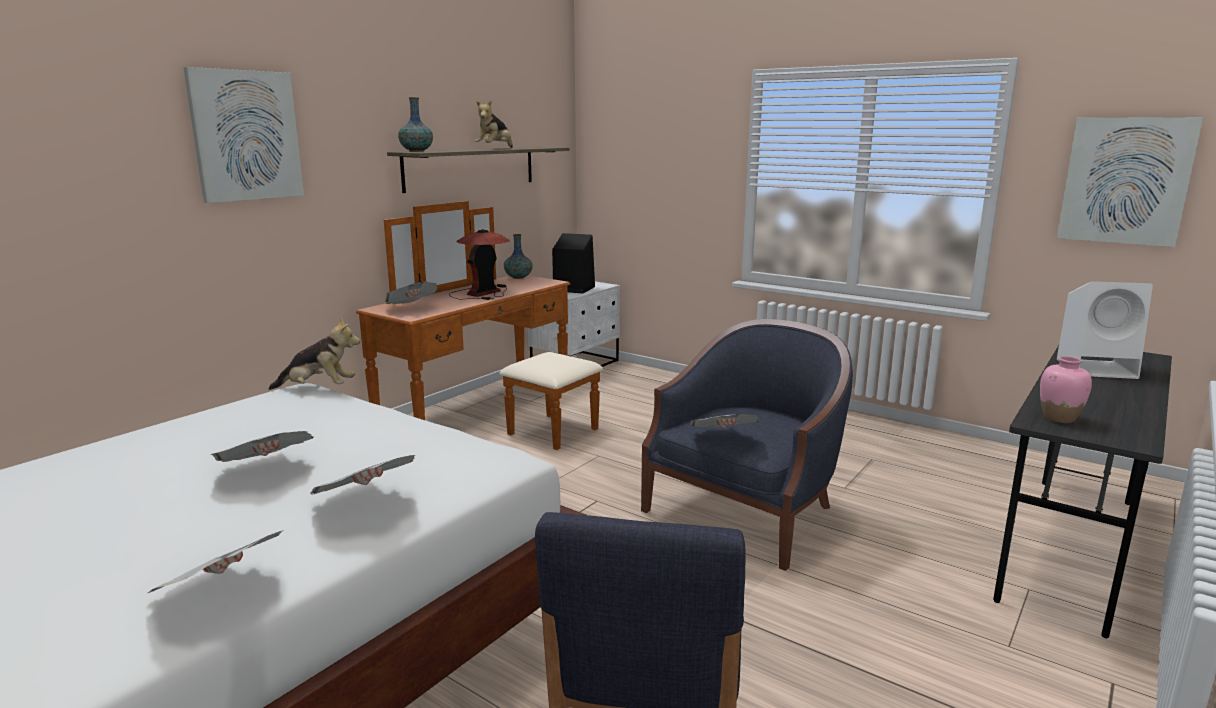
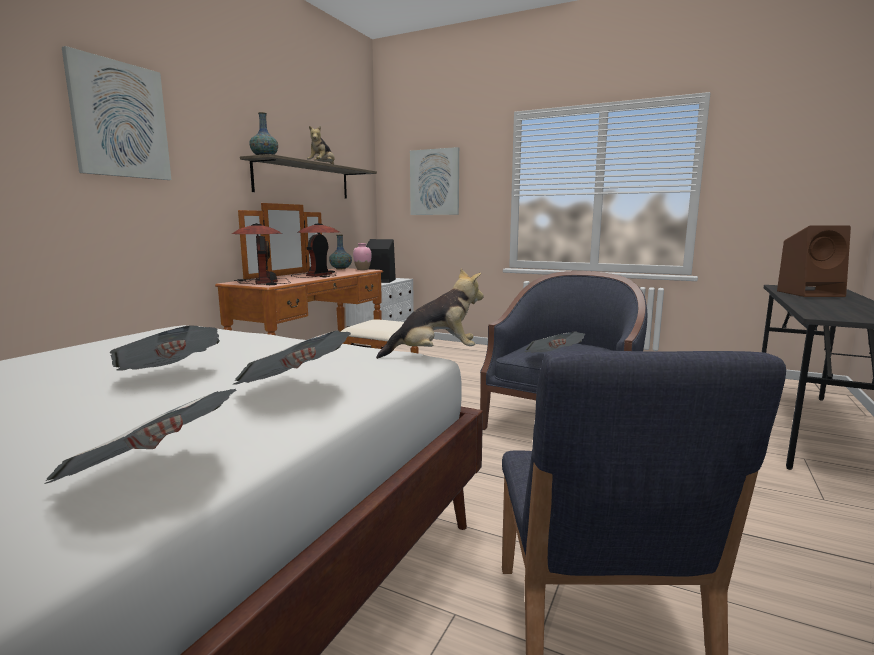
camera: 10 degrees left, 5 degrees down
plush toy [268,318,360,390] -> plush toy moved to [376,269,484,359]
newspaper [385,282,437,304] -> table lamp [232,223,291,285]
pink vase [1040,356,1092,423] -> pink vase moved to [353,243,372,270]
picture [1057,117,1203,247] -> picture moved to [410,147,459,215]
white speaker [1057,281,1153,379] -> brown speaker [777,226,851,297]

